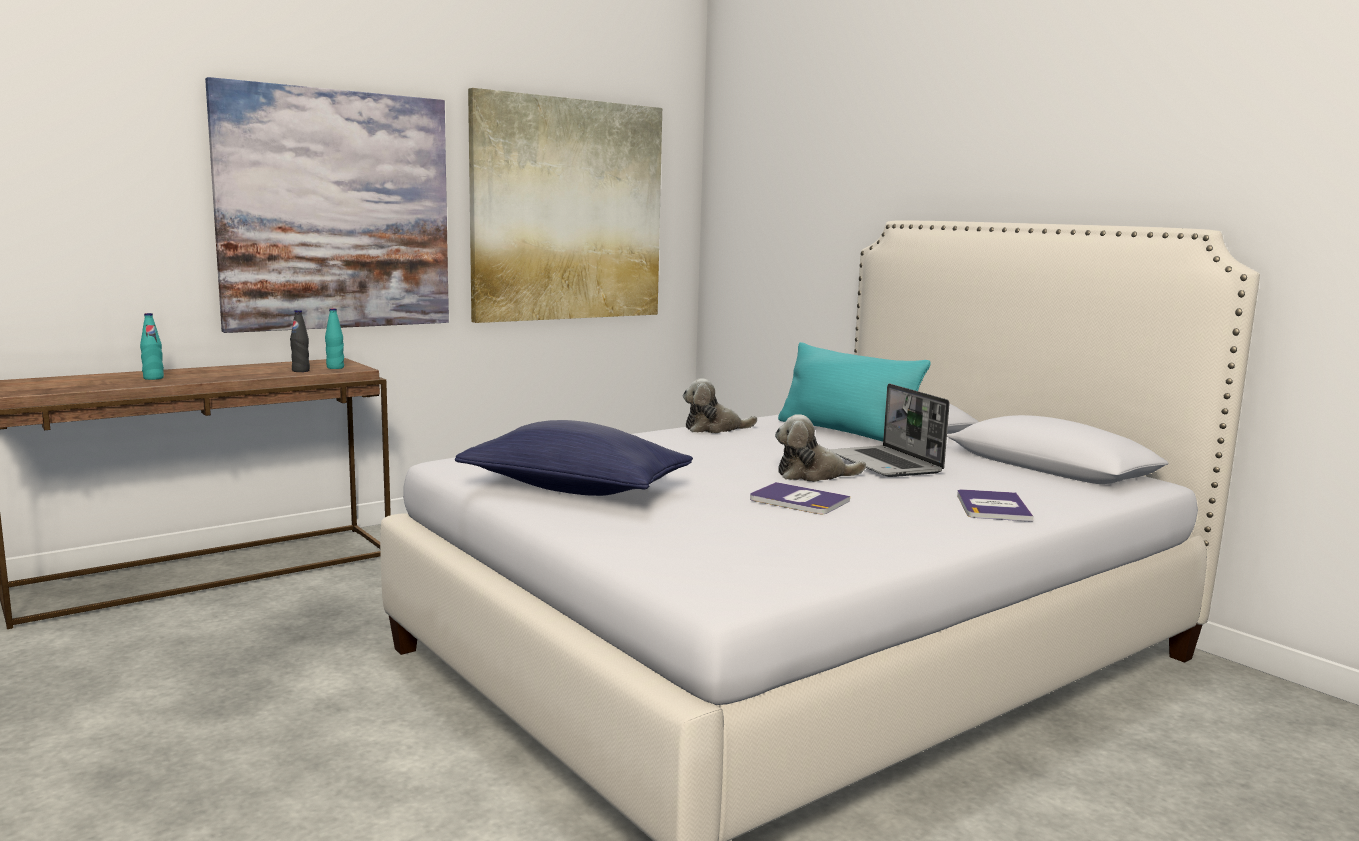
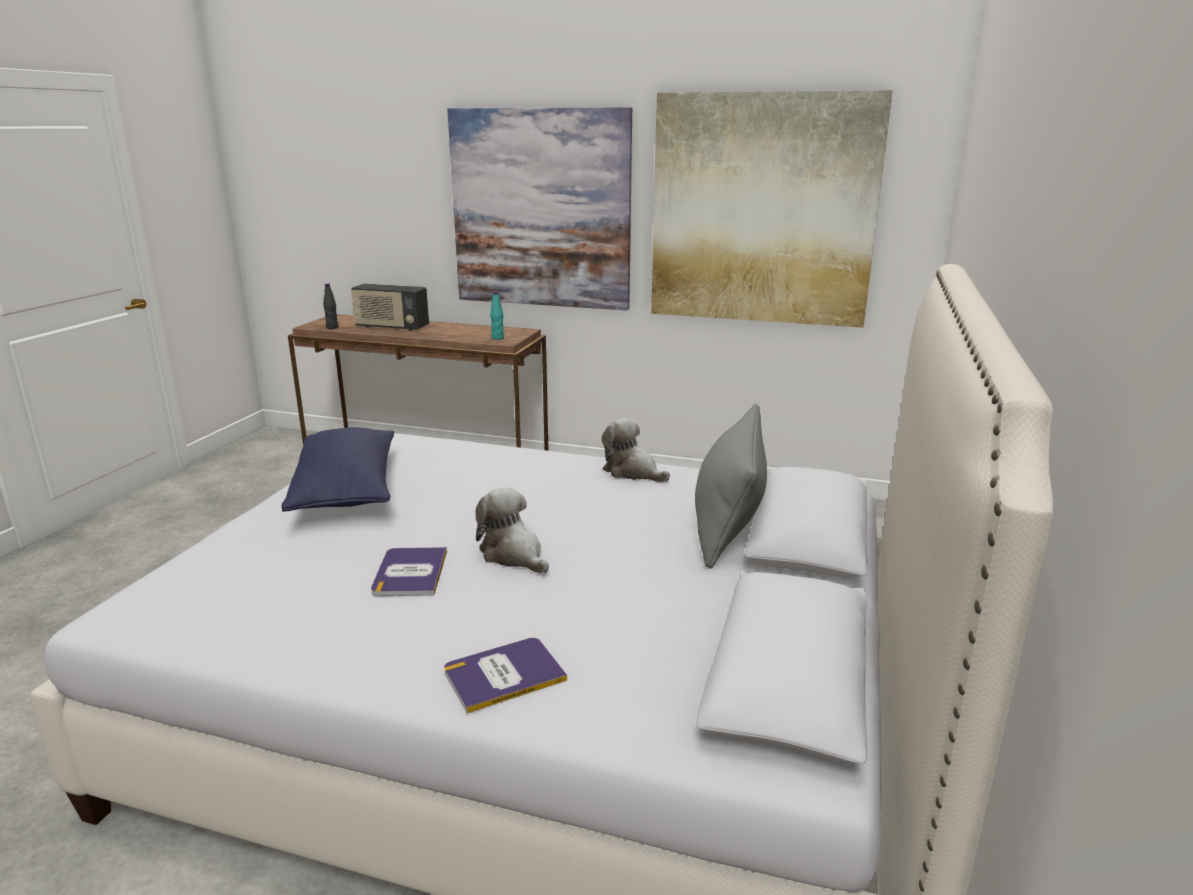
camera: 55 degrees right, 10 degrees up
turquoise bottle [140,313,164,380] -> radio [351,284,429,331]
black bottle [290,310,310,372] -> black bottle moved to [323,284,338,329]
turquoise pillow [778,342,931,441] -> grey pillow [695,403,767,569]
laptop [830,384,950,477] -> none

